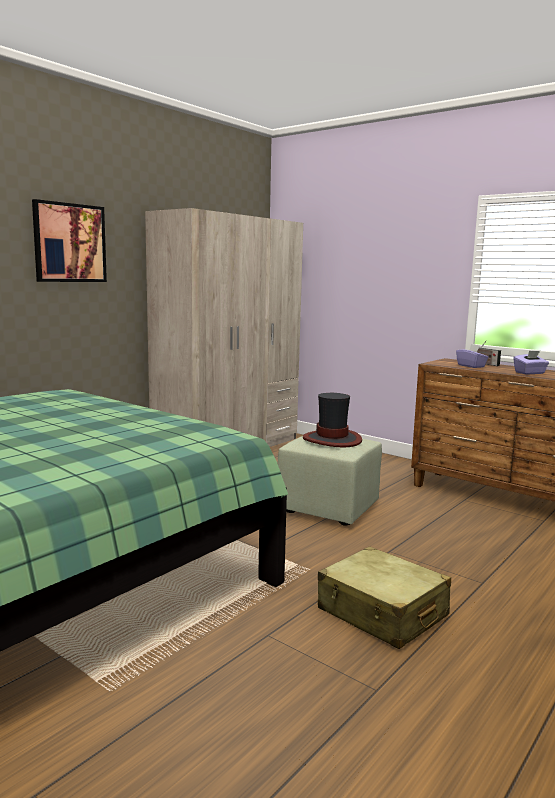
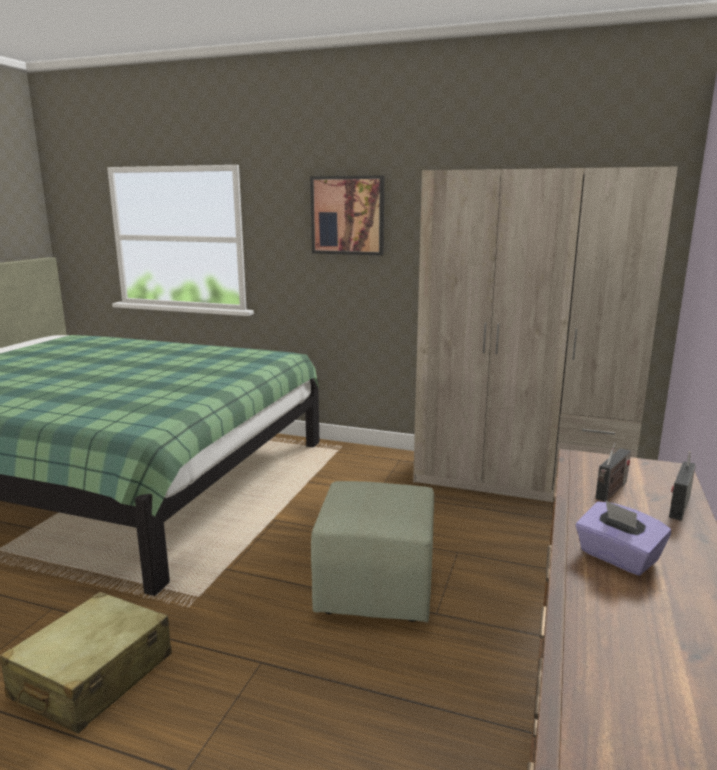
camera: 70 degrees right, 5 degrees up
hat [303,393,362,447] -> none
purple tissue box [456,344,489,368] -> radio [595,442,631,502]

